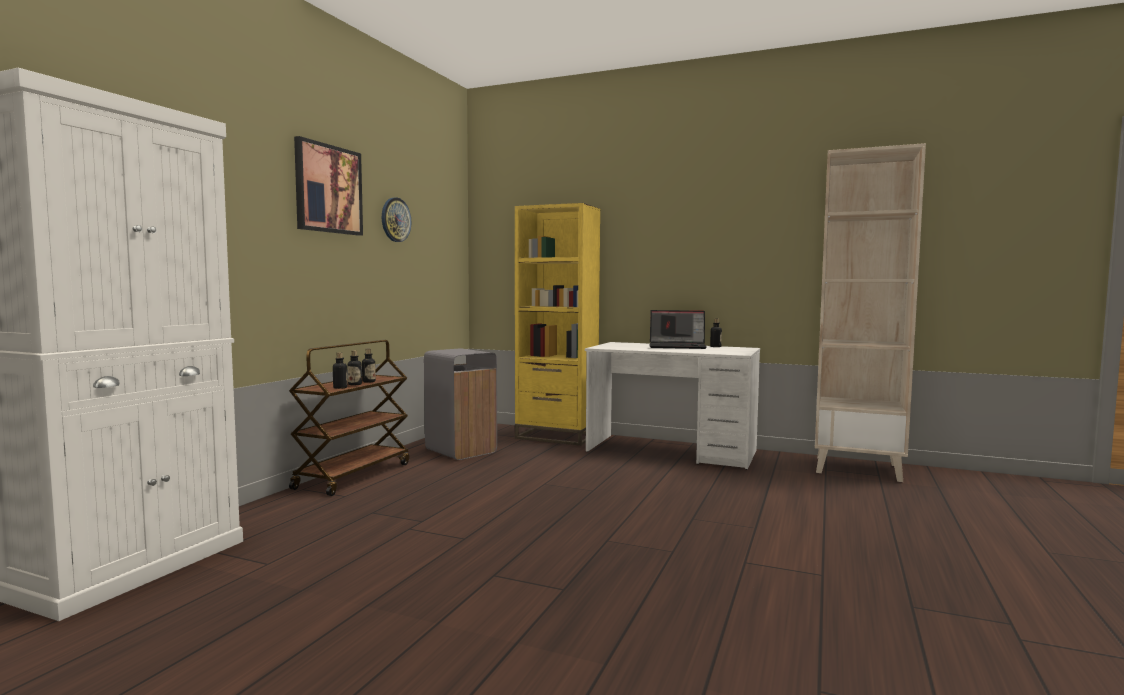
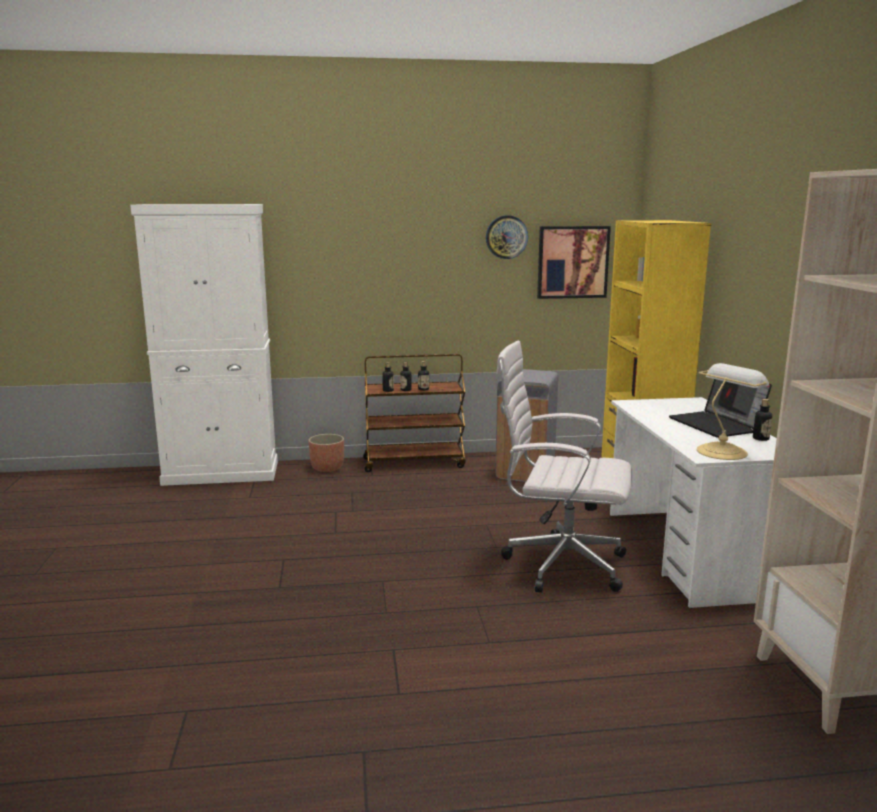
camera: 60 degrees right, 10 degrees up
picture [294,136,363,236] -> picture moved to [537,226,611,299]
none -> planter [308,434,344,472]
none -> white office chair [496,341,632,593]
none -> table lamp [697,363,769,460]

